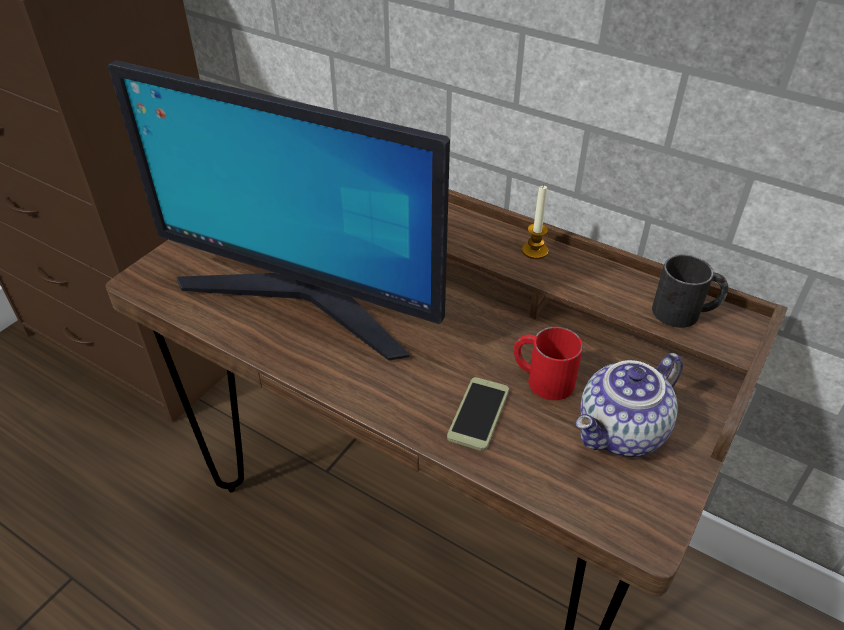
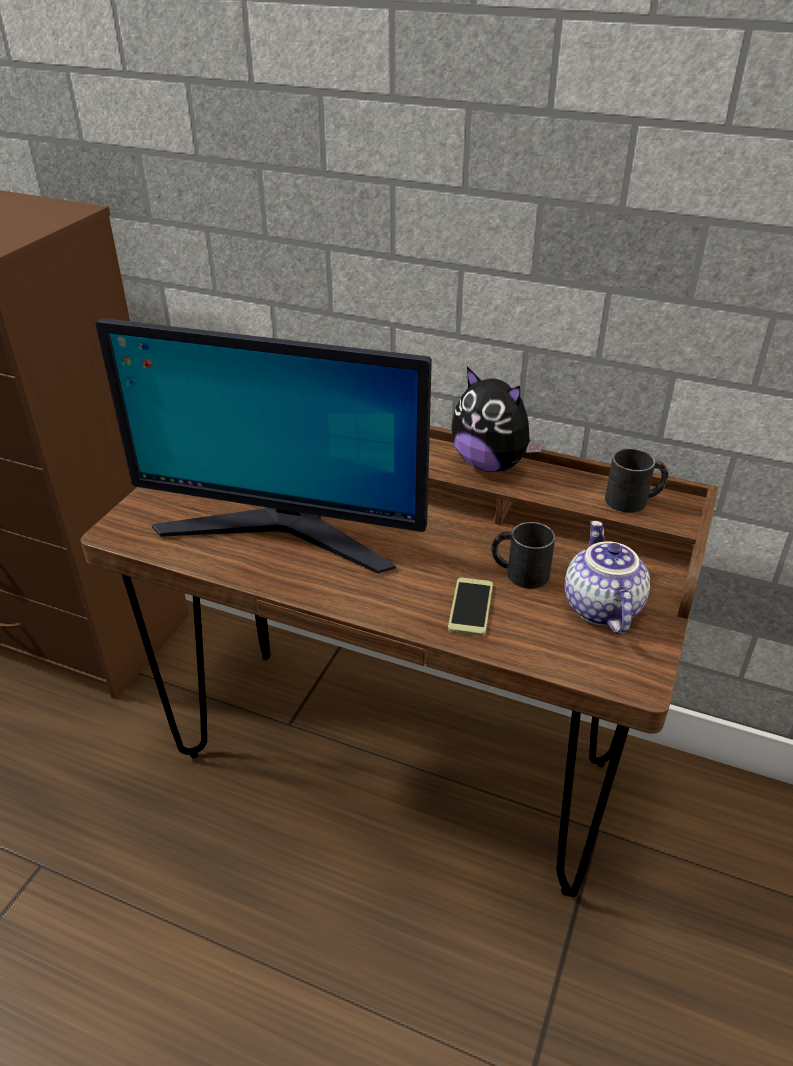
camera: 10 degrees left, 5 degrees down
red mug [514,327,583,400] -> black mug [492,522,555,589]
candle [522,185,548,259] -> plush toy [452,367,544,472]
teapot [576,353,683,457] -> teapot turned 135 degrees clockwise [565,521,650,635]

